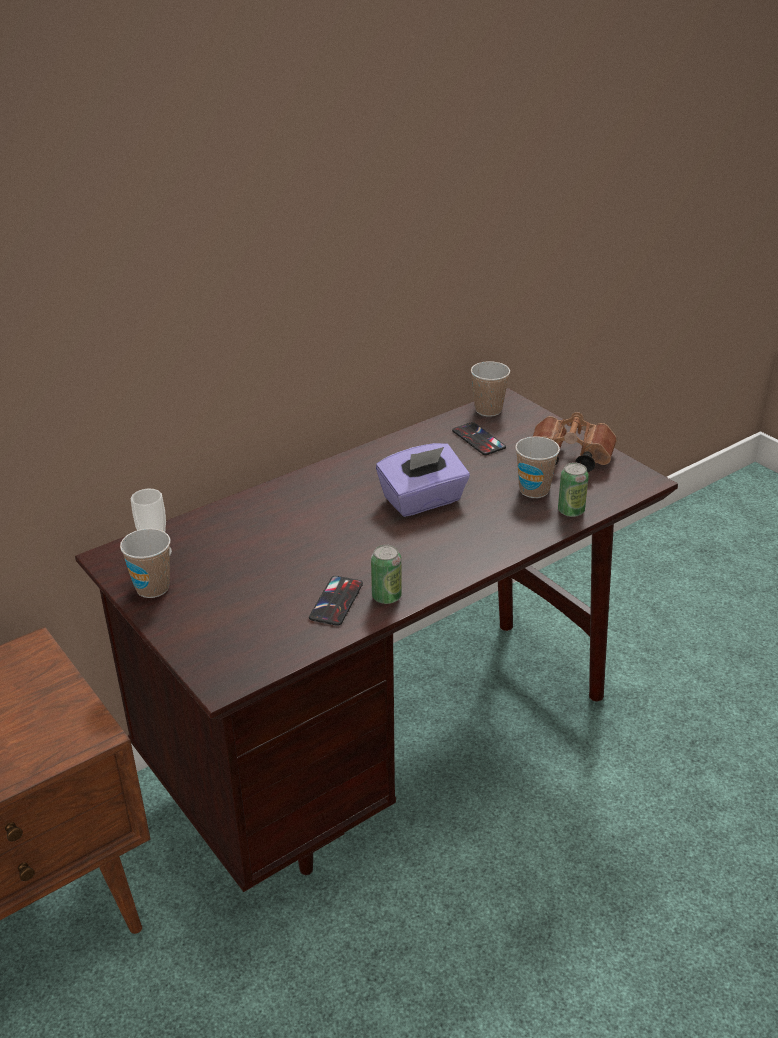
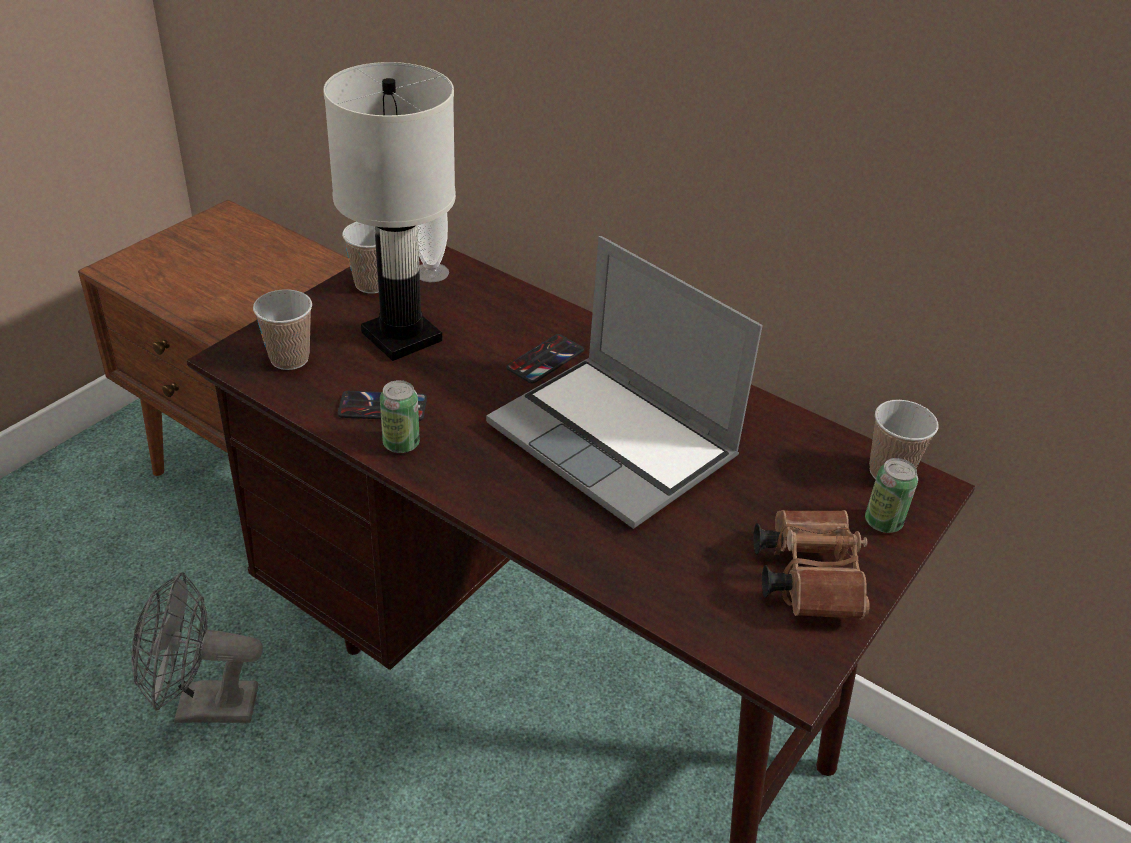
camera: 70 degrees right, 5 degrees up
purple tissue box [376,443,470,517] -> laptop [486,236,763,529]
phone [452,422,506,455] -> phone moved to [506,334,584,383]
cup [515,436,560,498] -> cup moved to [253,289,312,370]
can [558,463,589,517] -> can moved to [865,458,918,533]
none -> grey fan [131,572,263,723]
none -> white table lamp [323,62,456,361]

